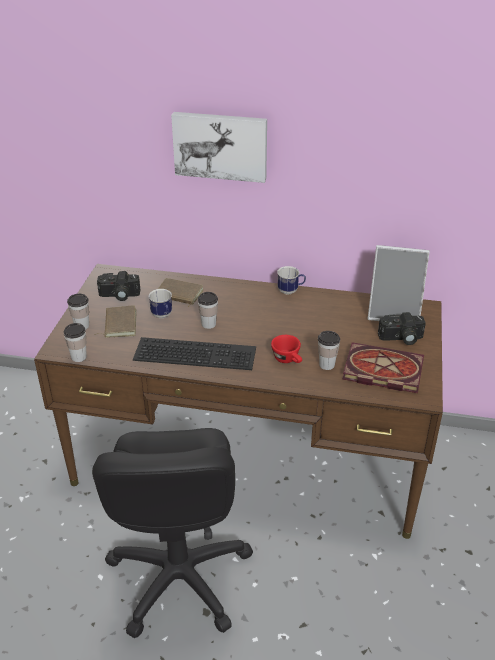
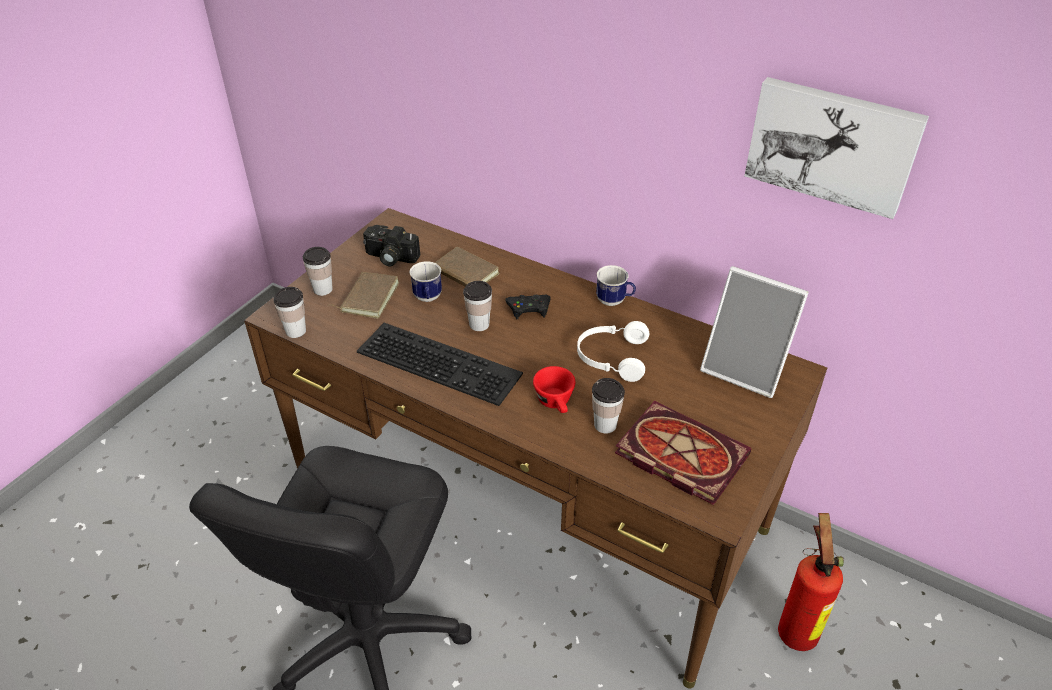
camera: 20 degrees right, 5 degrees up
picture [171,112,267,183] -> picture moved to [744,77,929,219]
camera [378,312,426,345] -> none
none -> black game controller [505,295,551,319]
none -> white headphones [577,321,649,382]
none -> fire extinguisher [778,513,844,651]

